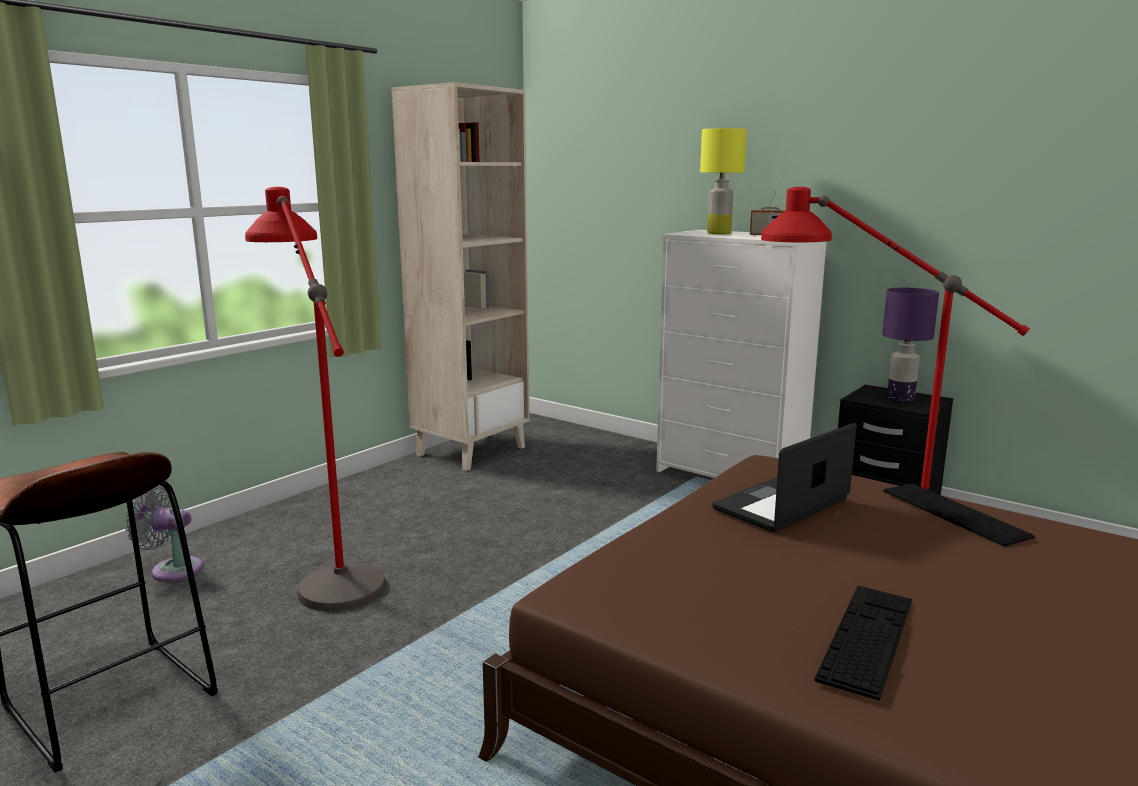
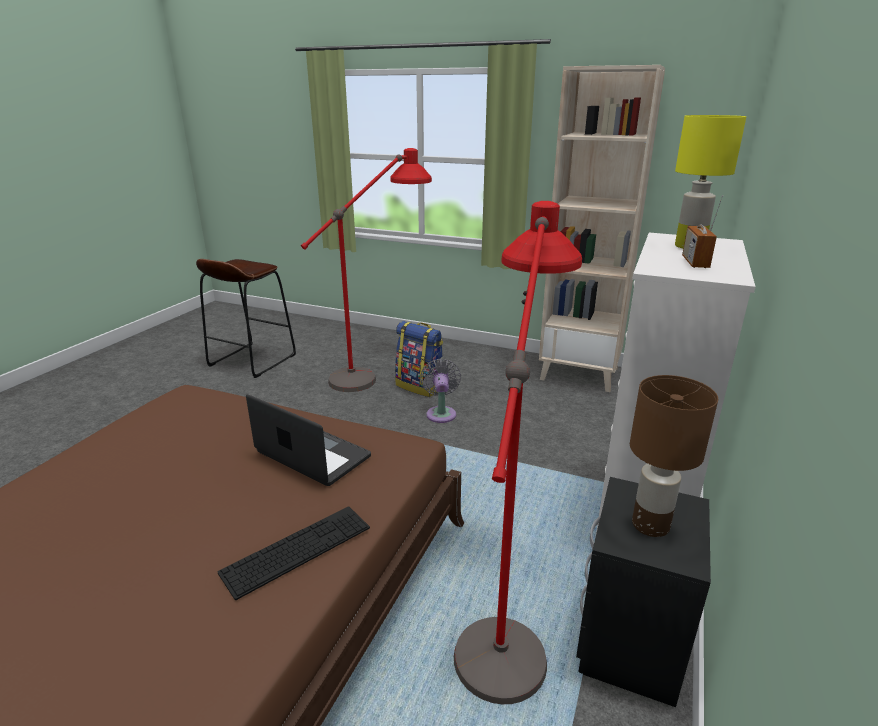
camera: 75 degrees right, 10 degrees up
grey fan [125,486,203,582] -> grey fan moved to [420,359,461,423]
keyboard [814,586,912,700] -> none
purple table lamp [882,288,939,403] -> brown table lamp [630,375,718,537]
none -> backpack [395,321,443,397]

